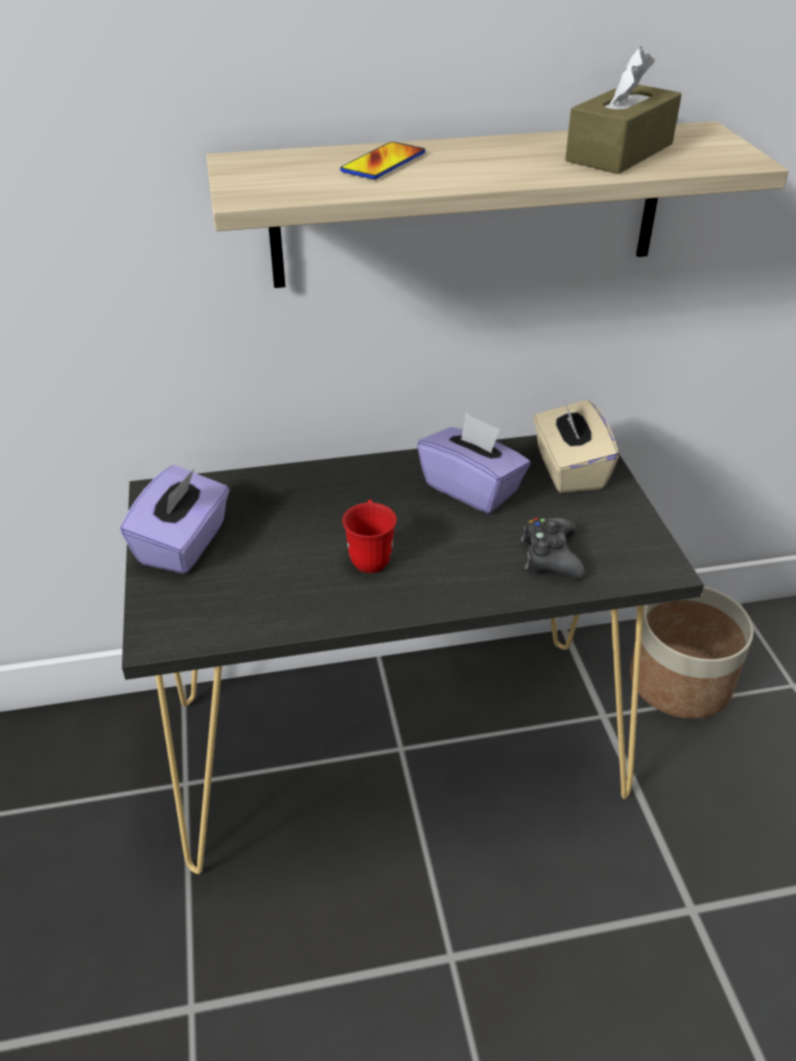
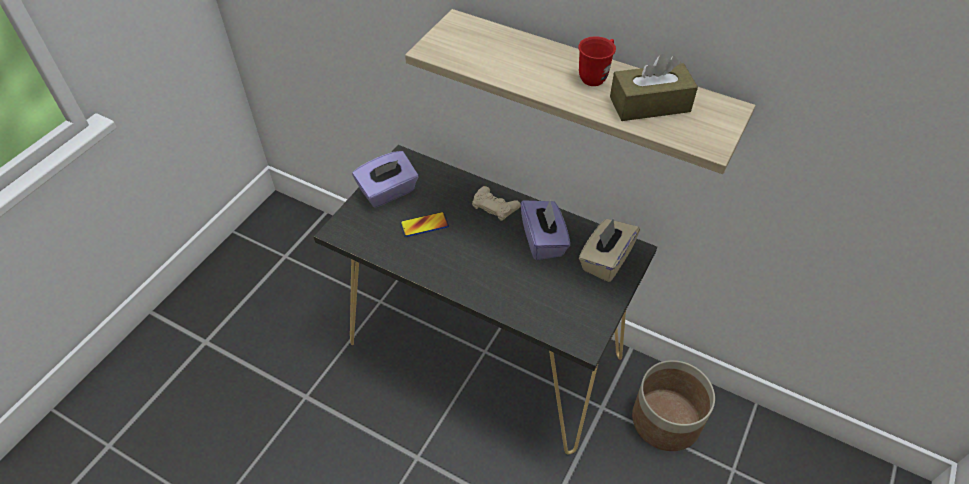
camera: 40 degrees right, 10 degrees up
phone [340,142,426,179] -> phone moved to [400,212,449,237]
red mug [342,500,397,573] -> red mug moved to [578,36,616,86]
black game controller [521,518,585,579] -> none
none -> beige game controller [472,186,521,221]

